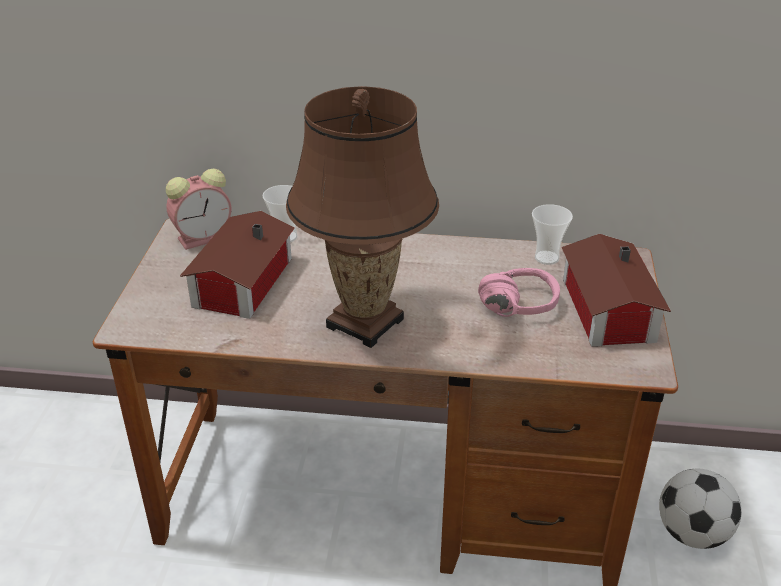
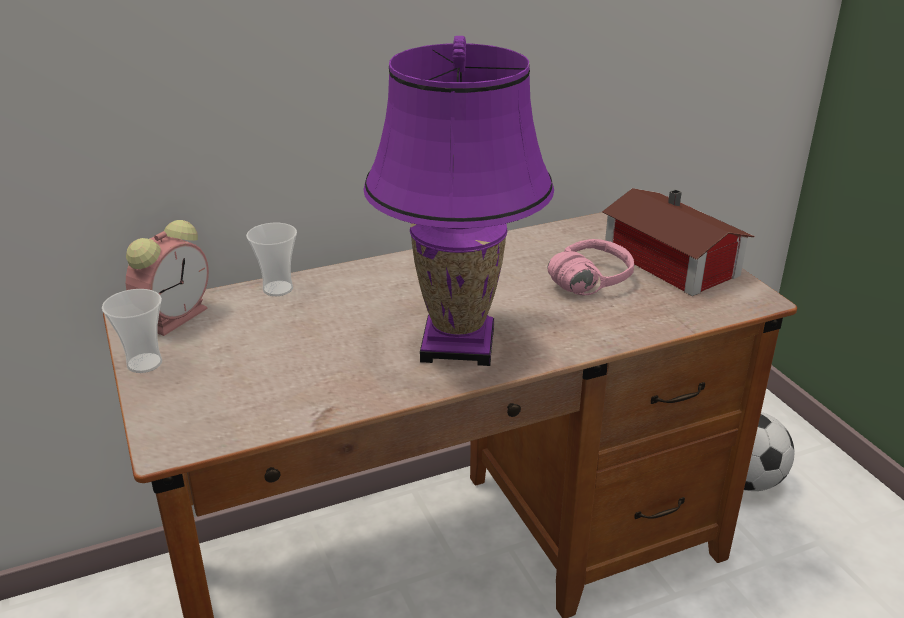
camera: 30 degrees left, 5 degrees down
toy house [180,211,295,319] -> none
brown table lamp [286,86,439,348] -> purple table lamp [363,36,554,366]
cup [532,204,573,265] -> cup moved to [102,289,162,373]

